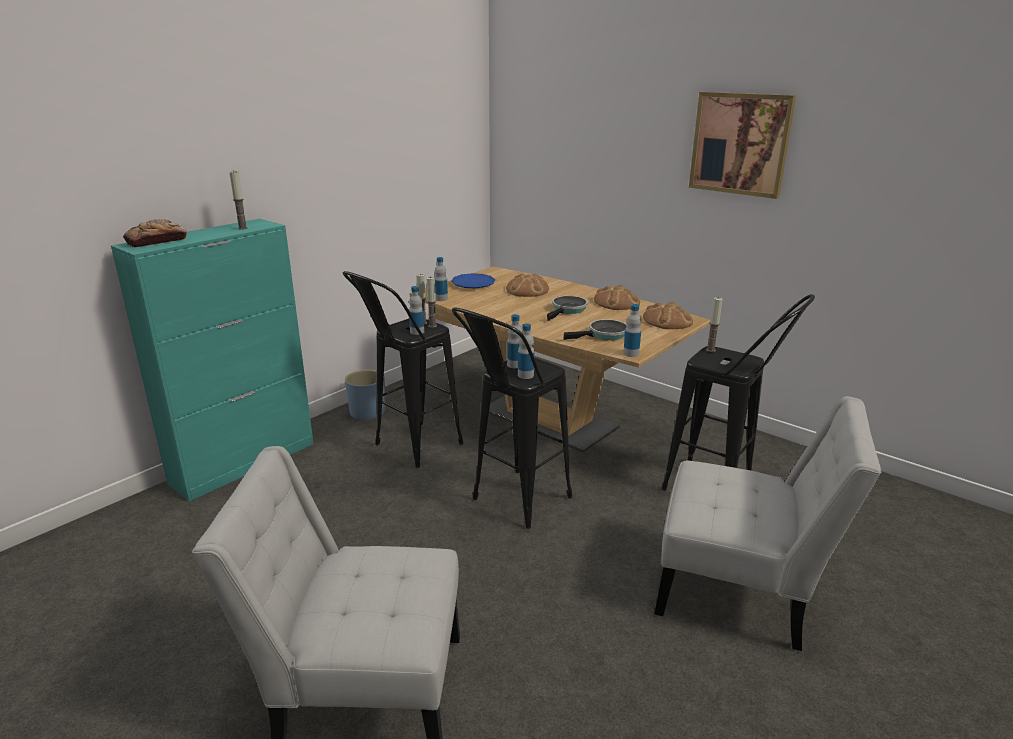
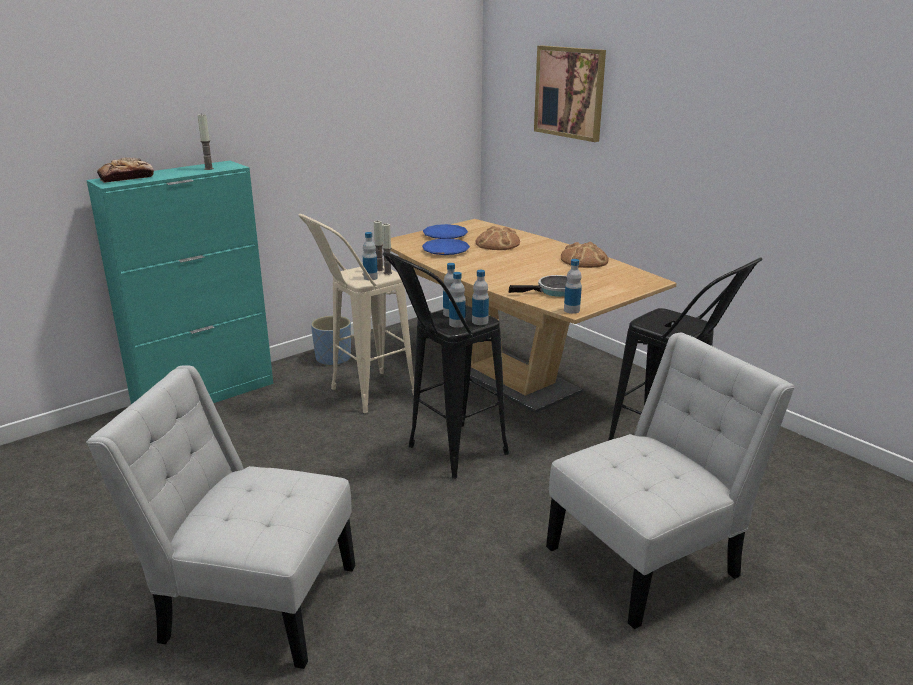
camera: 10 degrees right, 0 degrees up
black stool [343,271,464,468] -> beige stool [299,214,414,413]
bottle [435,257,448,301] -> bottle moved to [472,270,489,325]
frying pan [547,296,588,321] -> none
bread [643,301,693,329] -> none
white chair [654,396,882,651] -> white chair turned 60 degrees counterclockwise [546,333,795,629]
picture [689,92,796,199] -> picture moved to [534,45,606,142]
candle [706,297,723,352] -> none
none -> blue plate [422,239,470,255]

